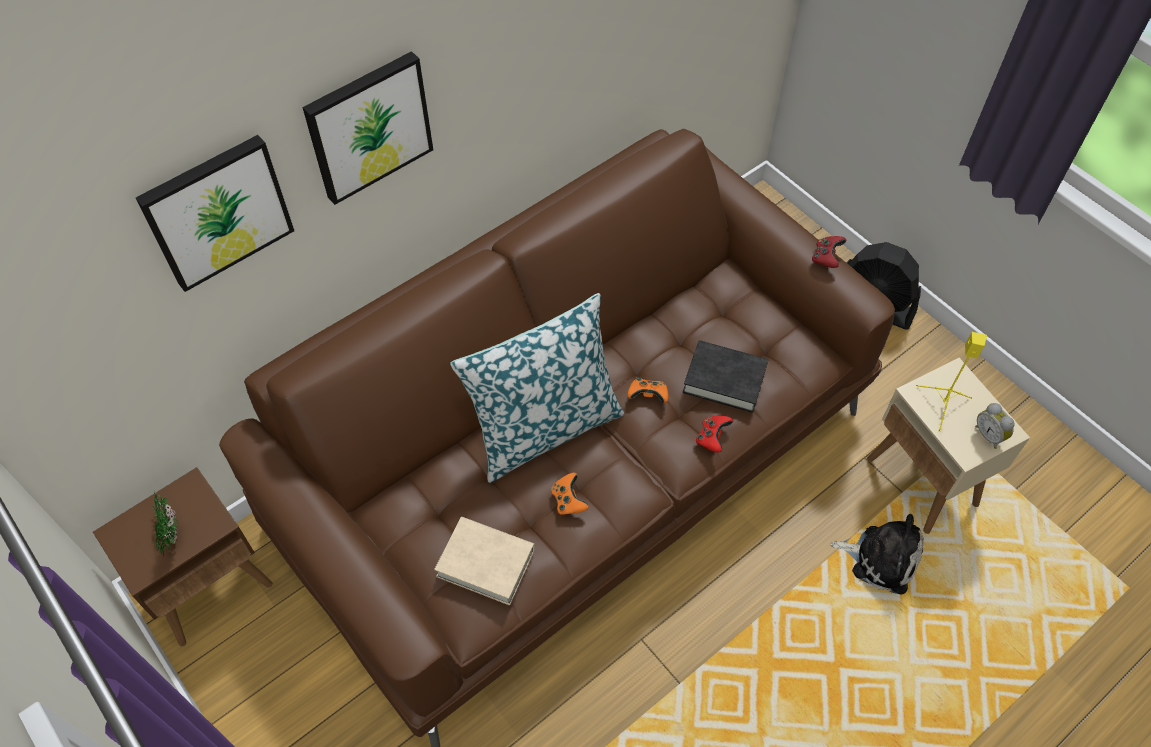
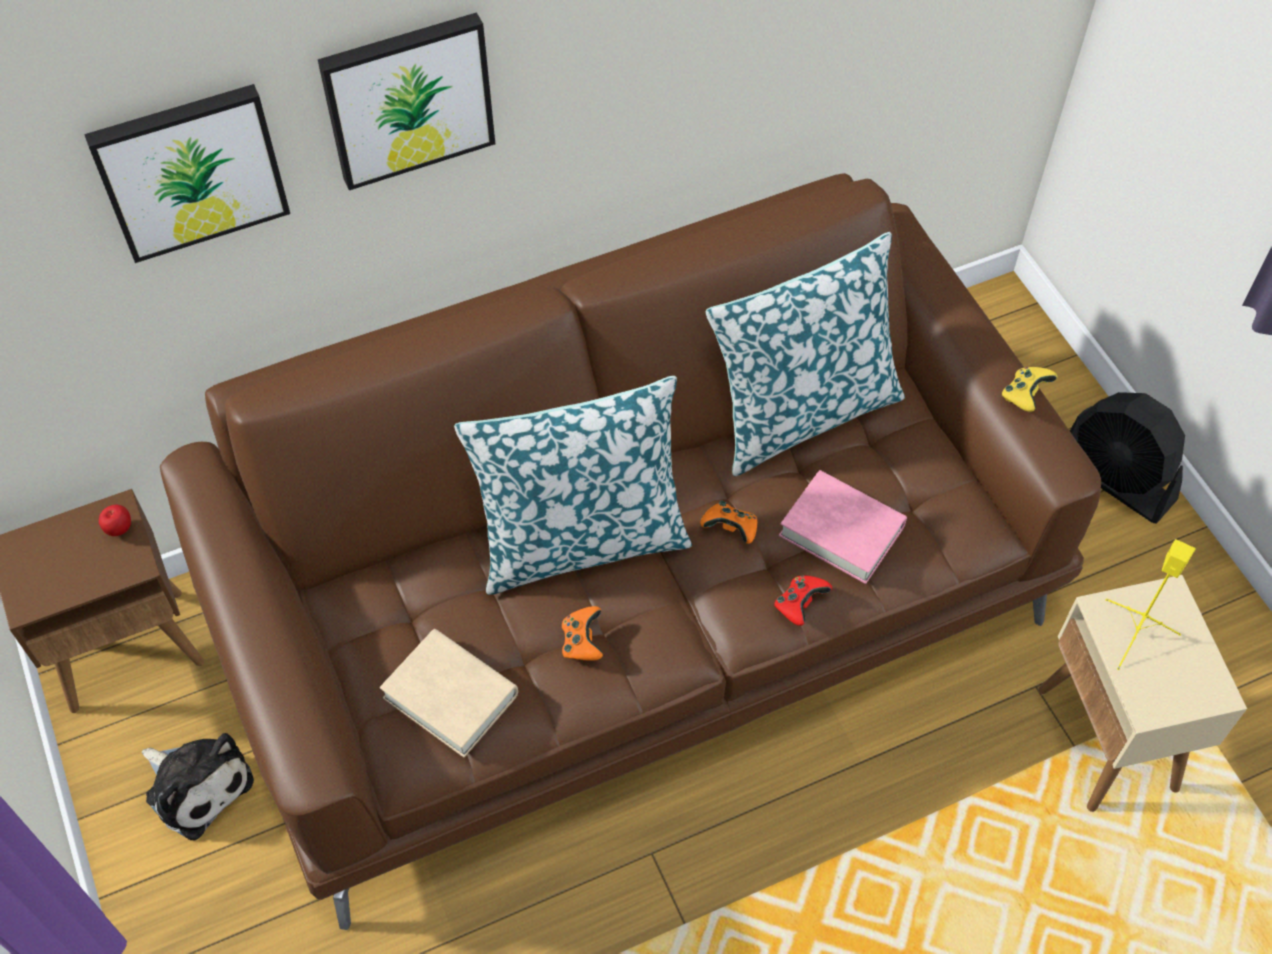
camera: 15 degrees right, 0 degrees up
potted plant [152,491,178,557] -> none
black book [683,340,768,413] -> pink book [779,470,907,584]
red game controller [812,236,846,268] -> yellow game controller [1002,367,1058,412]
plush toy [831,514,924,594] -> plush toy moved to [142,733,254,840]
alarm clock [975,403,1014,449] -> none
none -> apple [99,505,131,536]
none -> pillow [705,232,905,476]

